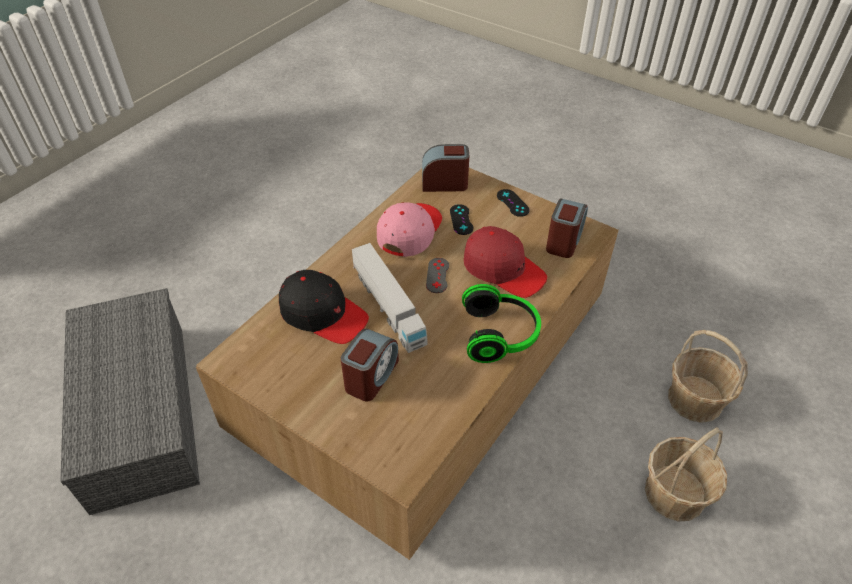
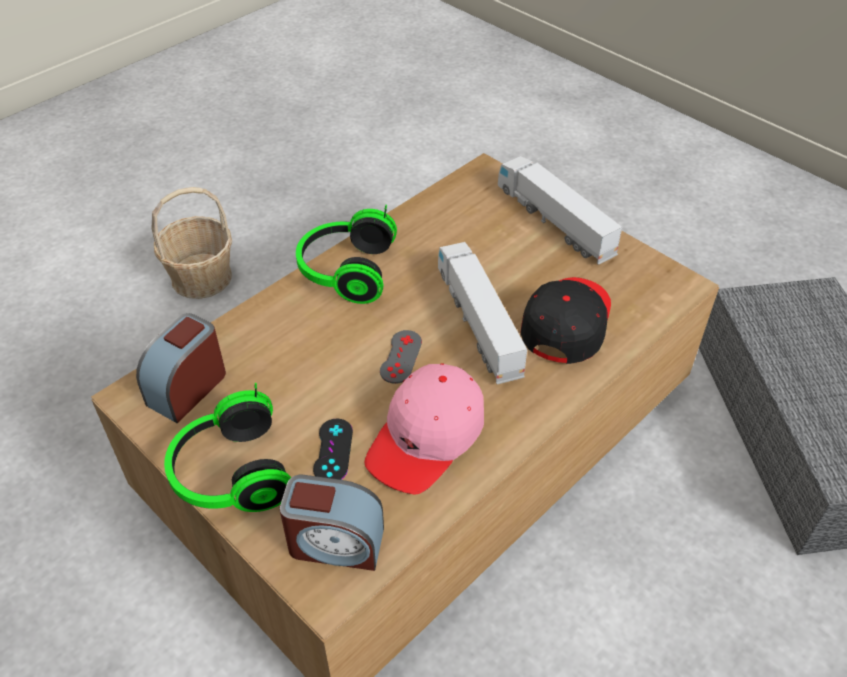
camera: 170 degrees left, 0 degrees up
black cap [279,270,369,344] -> black cap turned 75 degrees clockwise [520,277,611,364]
alarm clock [340,328,399,401] -> none
red cap [464,226,547,298] -> none
black game controller [497,189,529,217] -> headphones [164,383,291,512]
basket [668,330,748,423] -> none
none -> toy truck [498,156,622,265]

